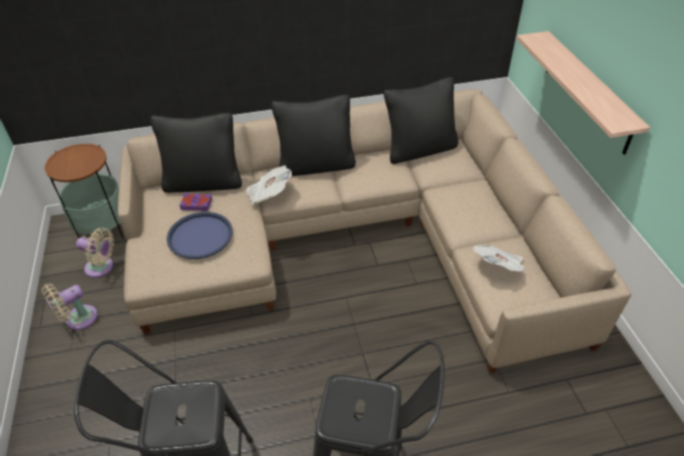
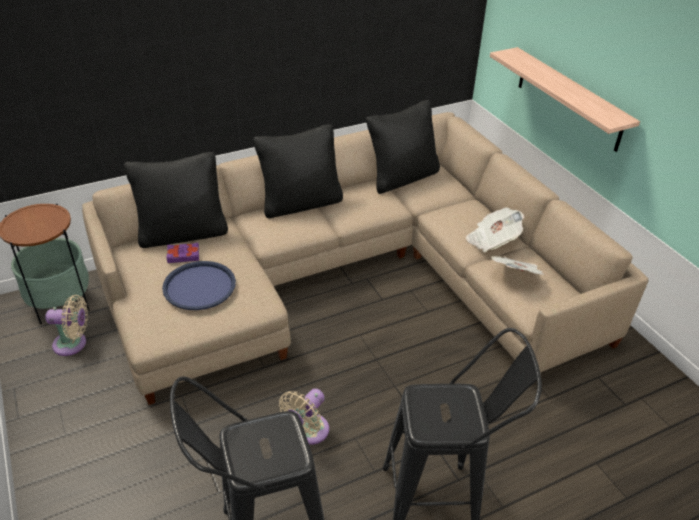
camera: 15 degrees left, 5 degrees down
beige fan [42,284,98,330] -> beige fan moved to [279,388,329,445]
newspaper [246,165,292,205] -> newspaper moved to [466,207,525,252]

